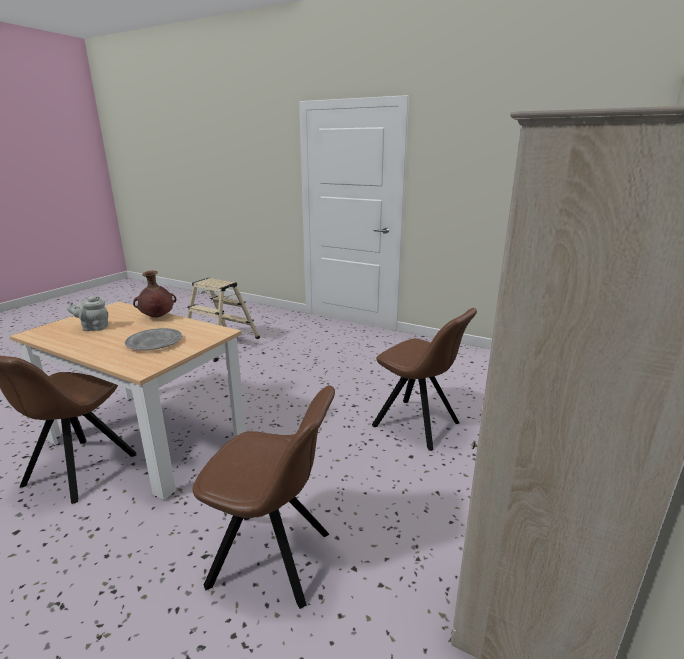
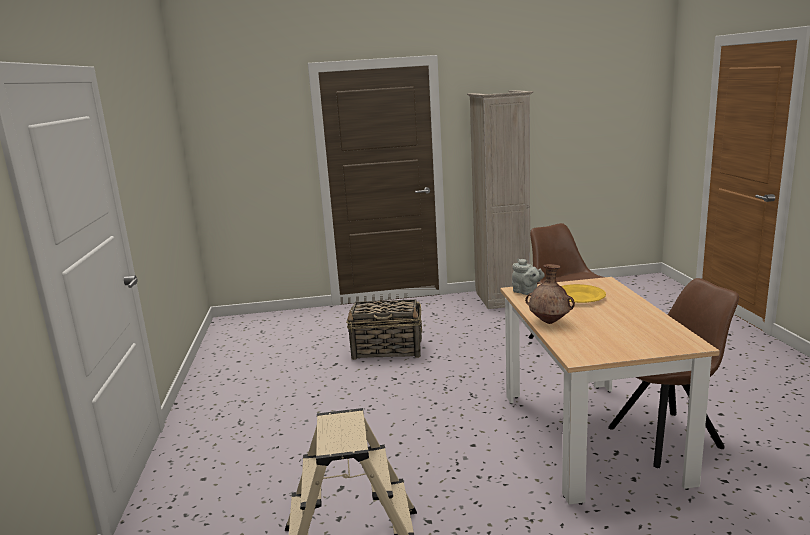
camera: 125 degrees left, 5 degrees down
grey teapot [67,296,108,331] -> grey teapot moved to [512,258,545,295]
grey plate [125,328,182,350] -> yellow plate [561,284,606,303]
brown chair [372,308,477,451] -> basket [346,299,422,360]

